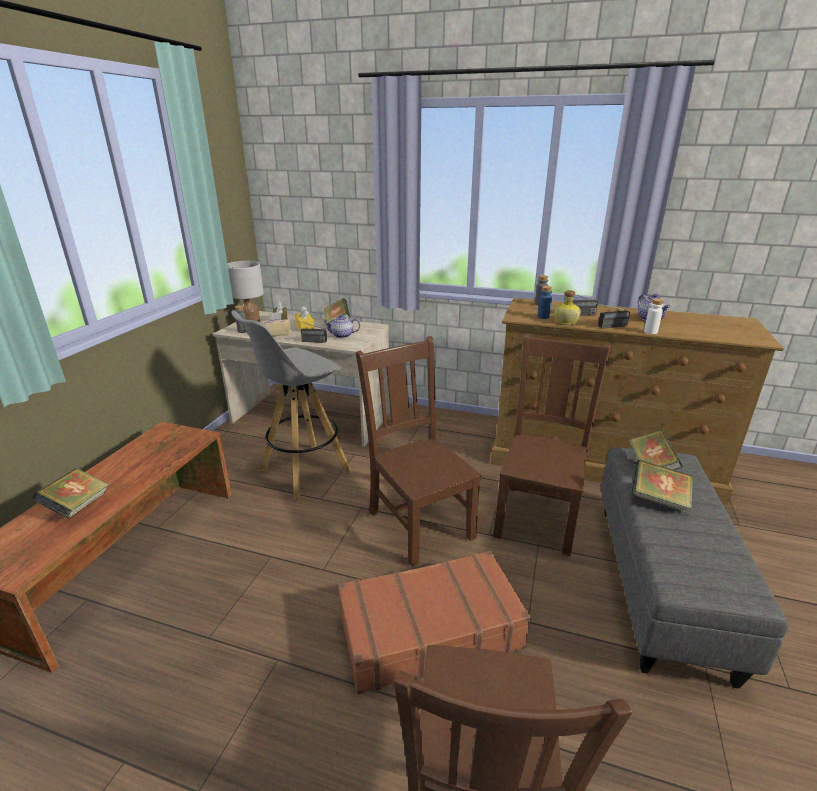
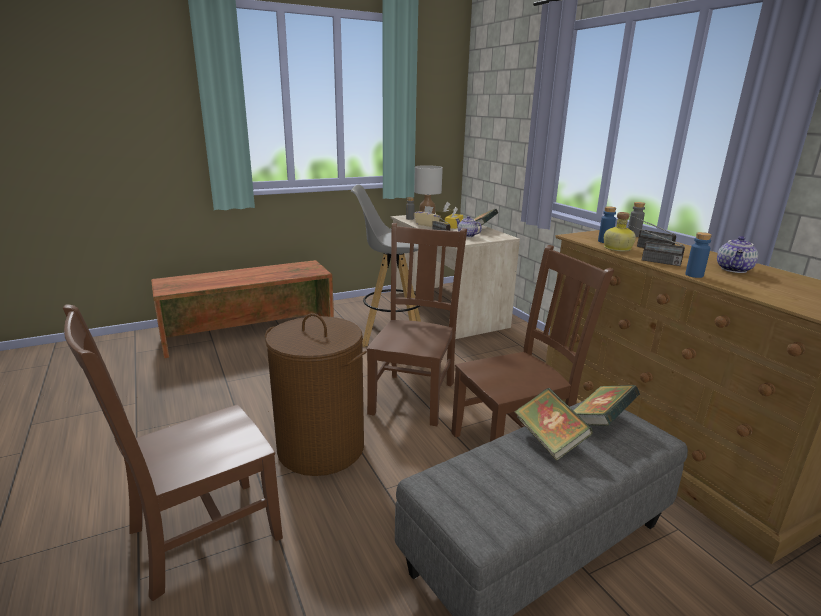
camera: 45 degrees right, 5 degrees down
book [32,468,109,519] -> none
brown suitcase [338,551,531,694] -> brown laundry basket [265,313,367,476]
white bottle [644,299,664,334] -> blue bottle [685,232,712,278]

